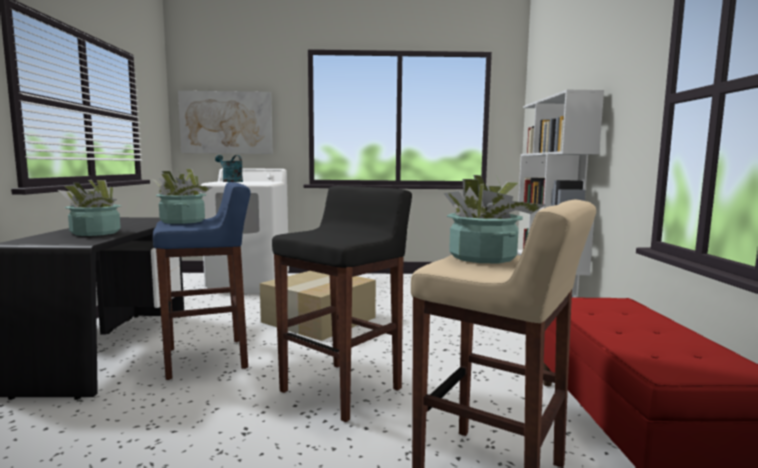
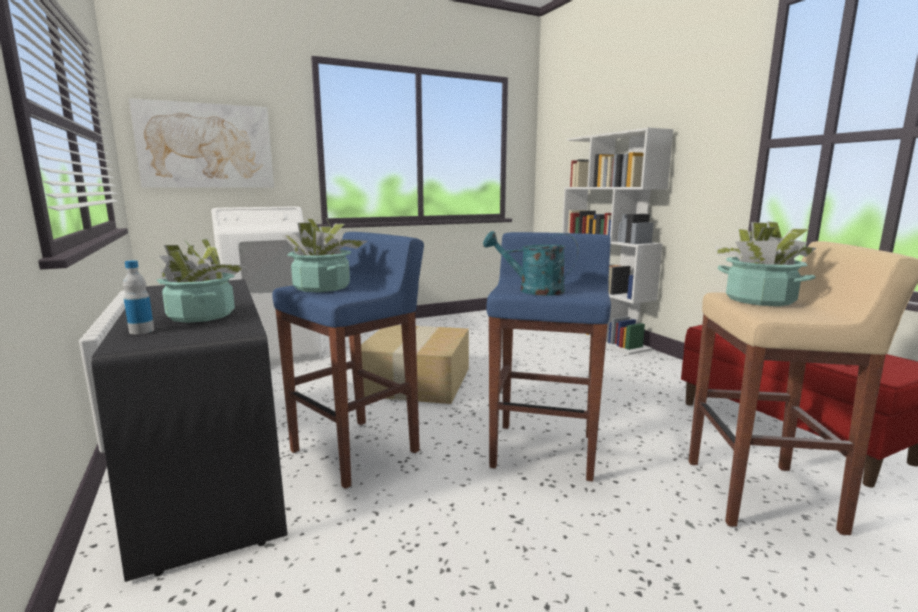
camera: 25 degrees left, 5 degrees up
turquoise watering can [215,155,243,182] -> turquoise watering can moved to [483,231,578,296]
black stool [272,186,412,422] -> blue stool [486,232,611,481]
none -> bottle [123,260,154,334]

